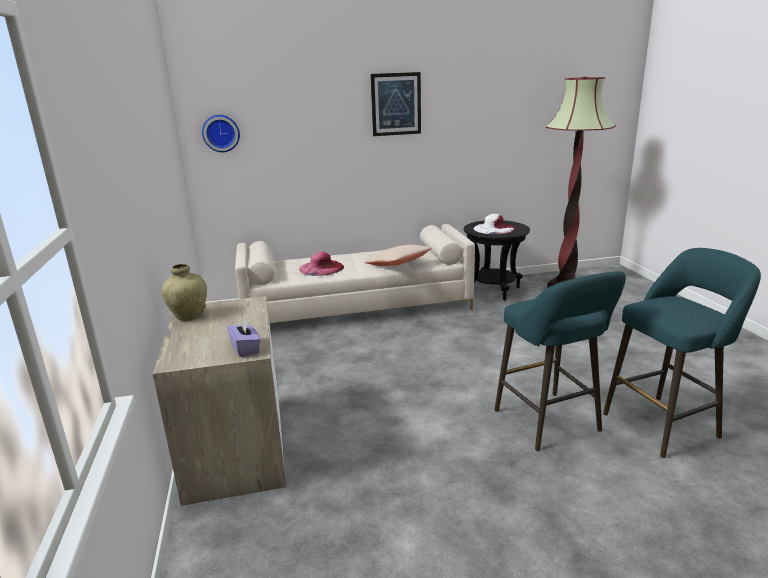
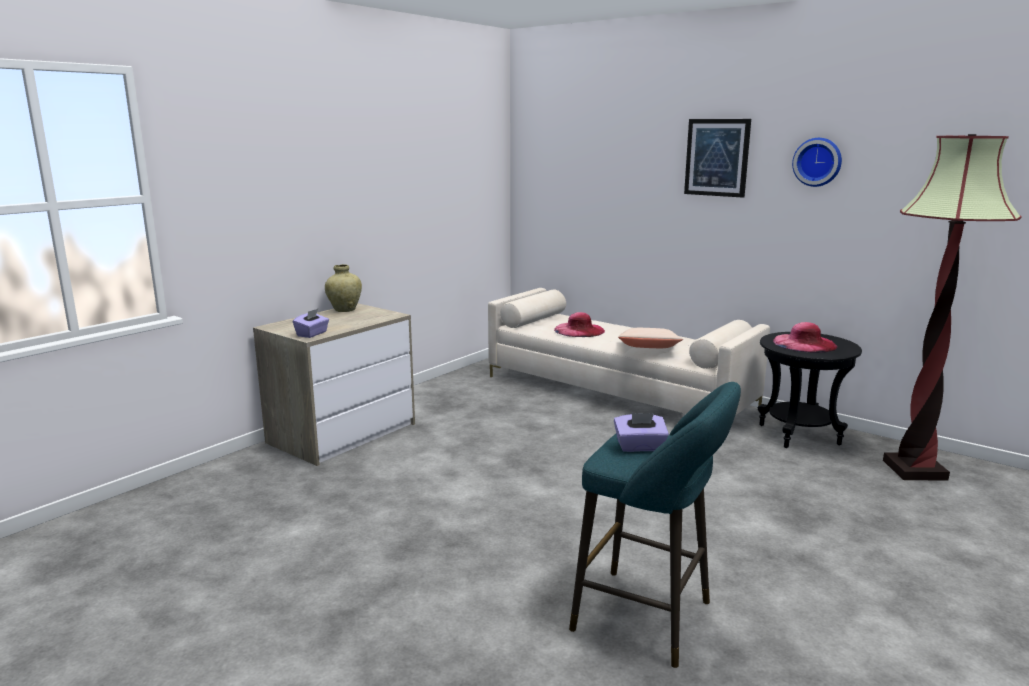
camera: 50 degrees right, 5 degrees down
wall clock [202,115,240,152] -> wall clock moved to [792,138,842,187]
white hat [474,214,515,235] -> pink hat [773,322,837,353]
turquoise stool [494,271,626,451] -> none
none -> purple tissue box [614,413,669,452]

